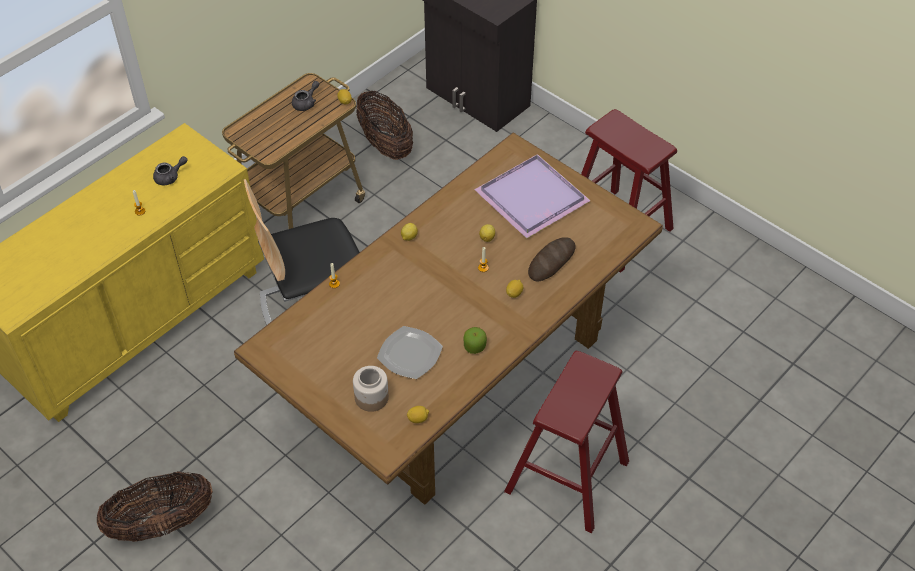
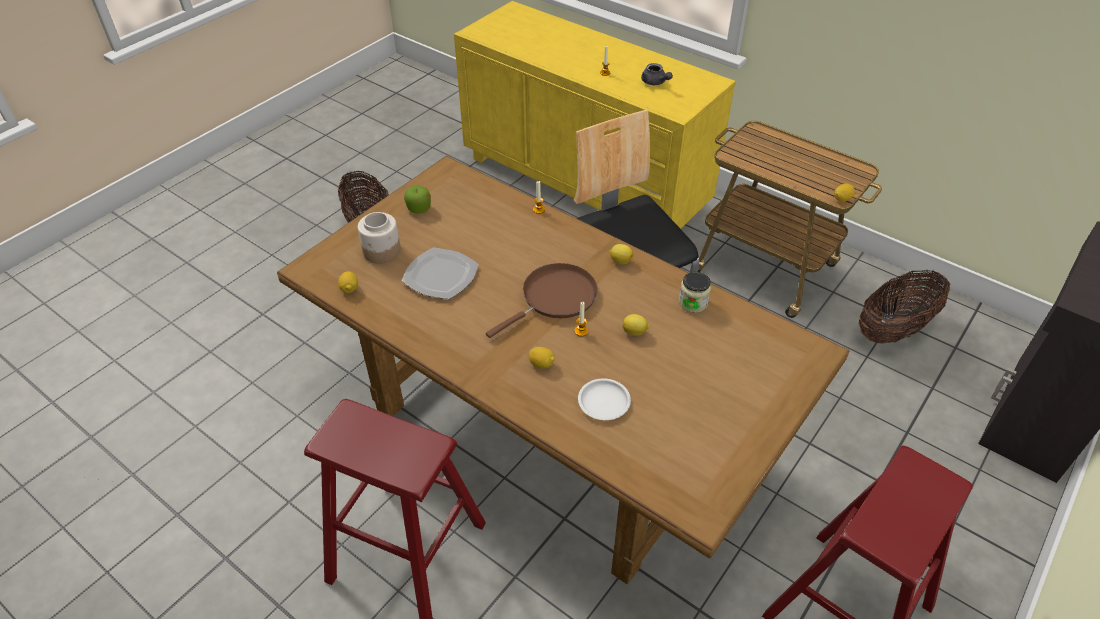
camera: 85 degrees right, 5 degrees down
grey teapot [292,81,319,111] -> none
apple [463,327,487,354] -> apple moved to [404,185,431,214]
purple tray [474,154,591,238] -> none
bread [528,237,576,282] -> white plate [578,378,631,420]
none -> brown frying pan [486,263,598,338]
none -> jar [678,272,711,313]

